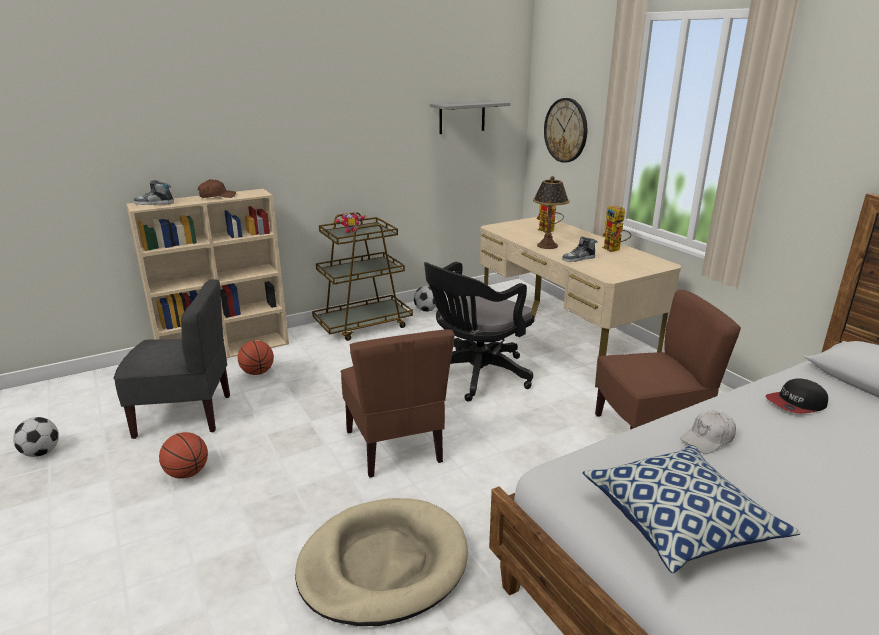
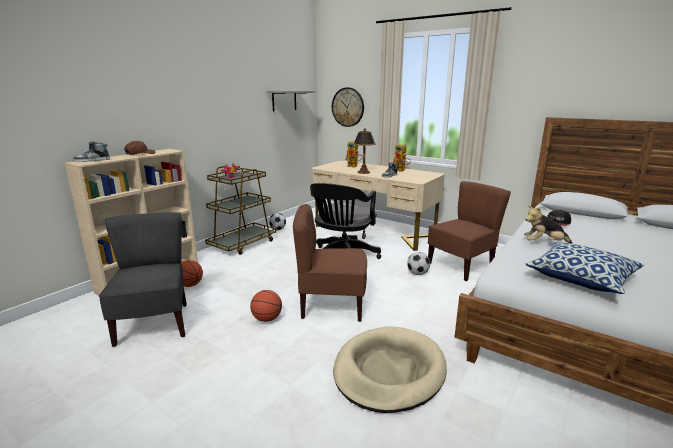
camera: 25 degrees left, 5 degrees down
football [13,417,59,457] -> football moved to [407,252,430,275]
grey chair [114,279,230,439] -> grey chair turned 75 degrees counterclockwise [99,212,187,347]
basketball [159,432,208,479] -> basketball moved to [250,290,282,322]
brown chair [340,329,455,478] -> brown chair turned 135 degrees clockwise [293,204,367,322]
white cap [680,410,736,454] -> plush toy [524,205,572,243]

